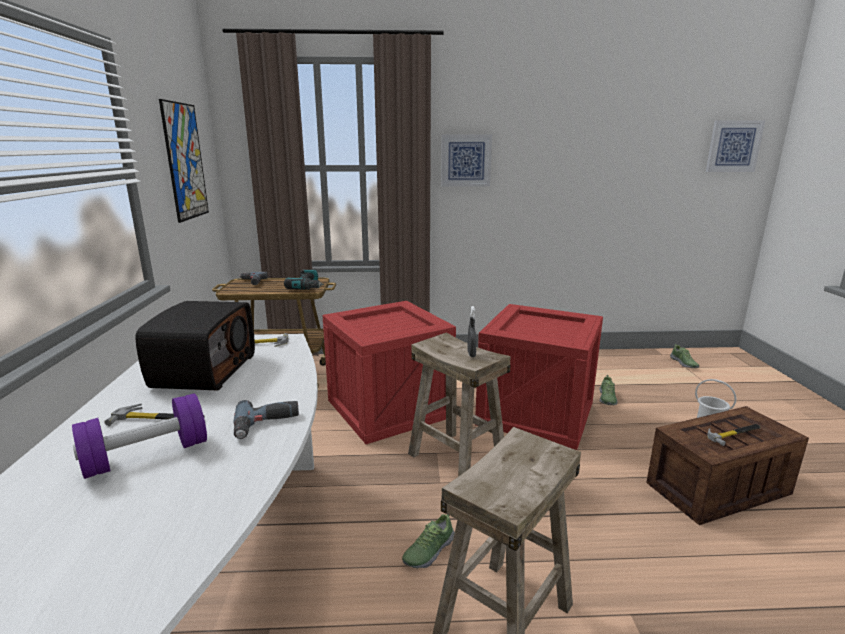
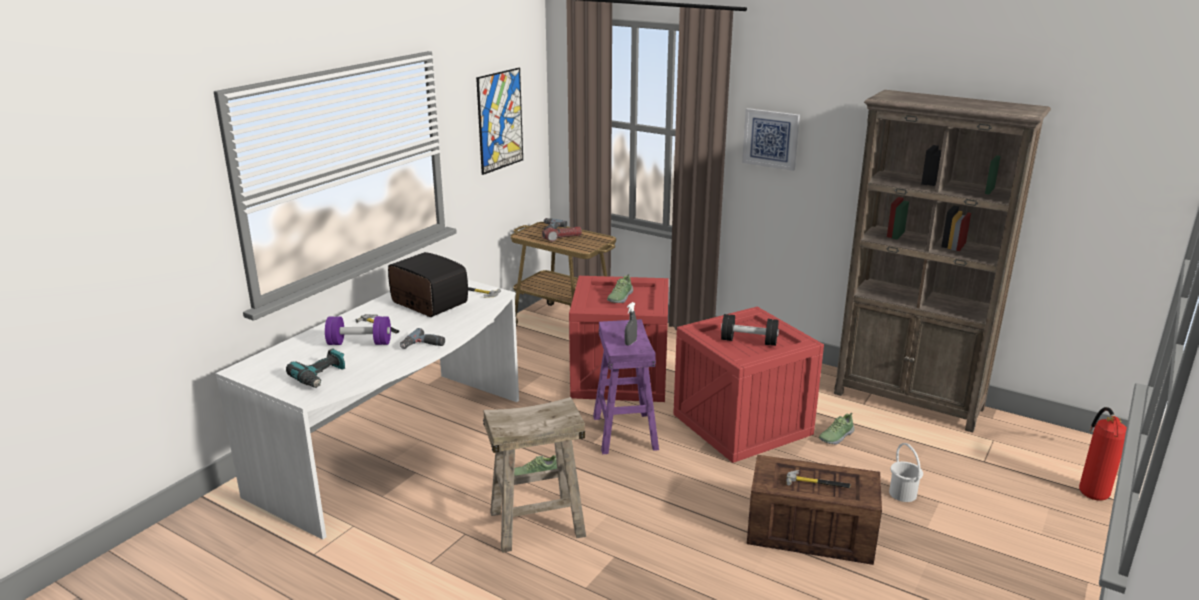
camera: 35 degrees right, 5 degrees up
radio [135,301,255,391] -> radio turned 90 degrees counterclockwise [388,252,468,317]
power drill [284,269,324,290] -> power drill moved to [286,349,345,388]
beige stool [408,333,511,477] -> purple stool [593,319,659,454]
shoe [670,344,699,368] -> shoe moved to [607,274,633,303]
picture [706,120,765,172] -> none
none -> flashlight [542,227,582,242]
none -> black dumbbell [721,314,779,346]
none -> brown bookcase [834,90,1051,432]
none -> fire extinguisher [1079,407,1127,501]

